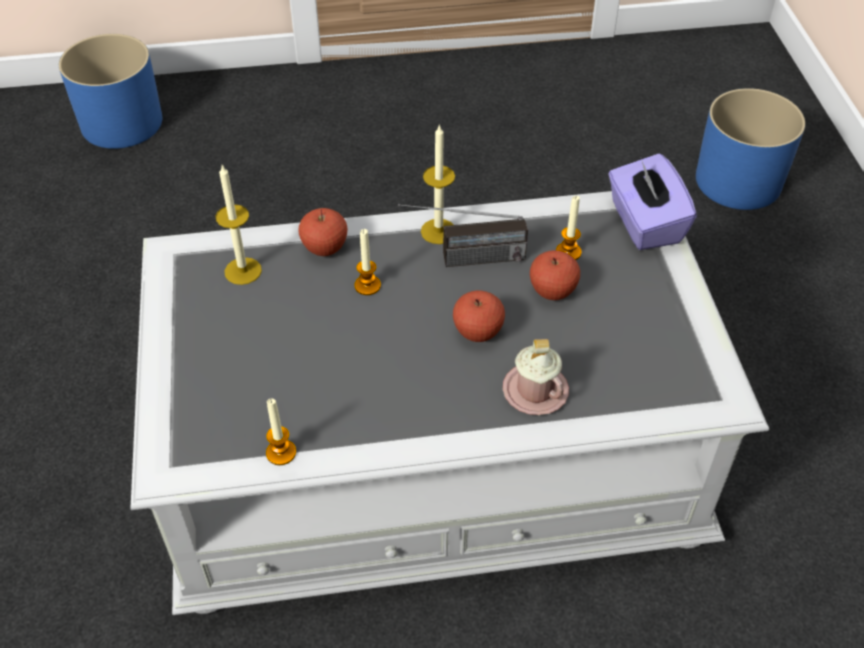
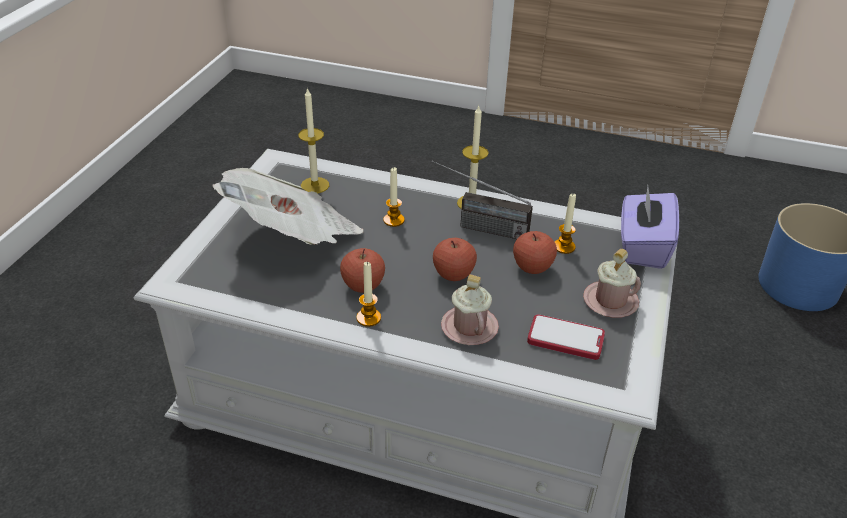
camera: 25 degrees right, 10 degrees down
blue planter [59,34,162,149] -> none
candle [266,399,296,465] -> candle moved to [356,262,381,327]
apple [299,208,347,256] -> apple moved to [340,248,385,293]
none -> newspaper [212,168,363,245]
none -> phone [527,314,605,360]
none -> pink mug [583,249,641,318]

